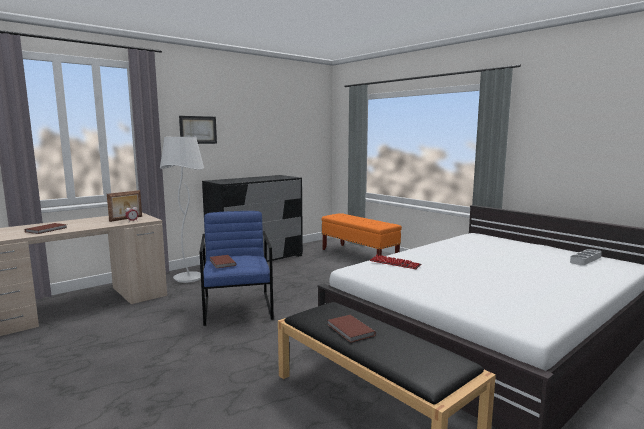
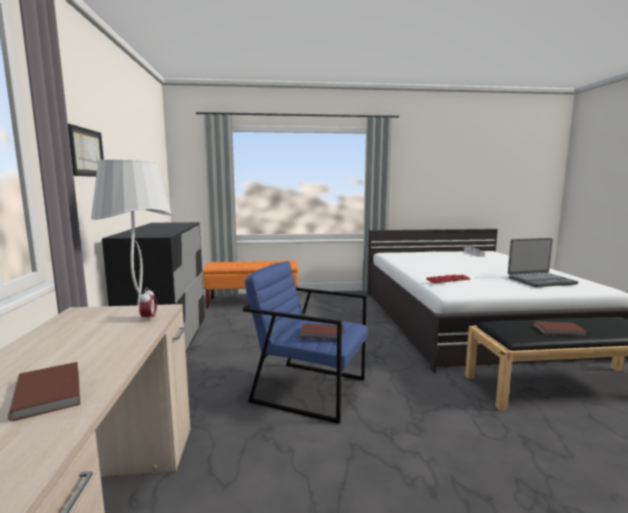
camera: 55 degrees left, 0 degrees up
picture frame [107,190,142,222] -> none
none -> laptop [508,238,578,287]

